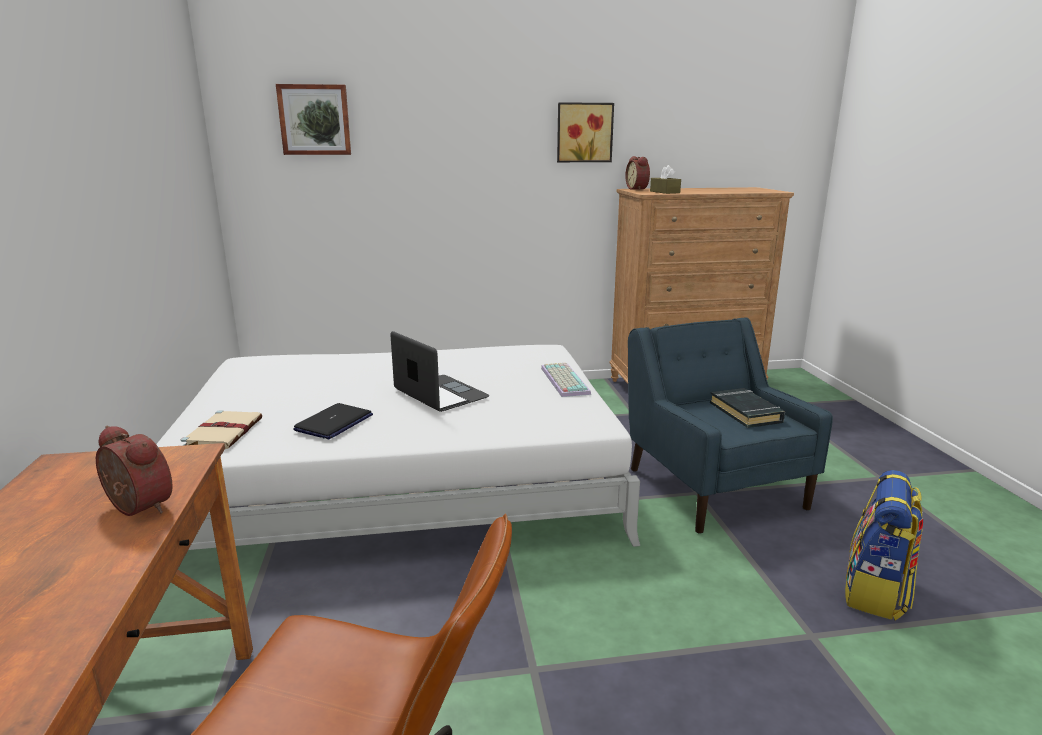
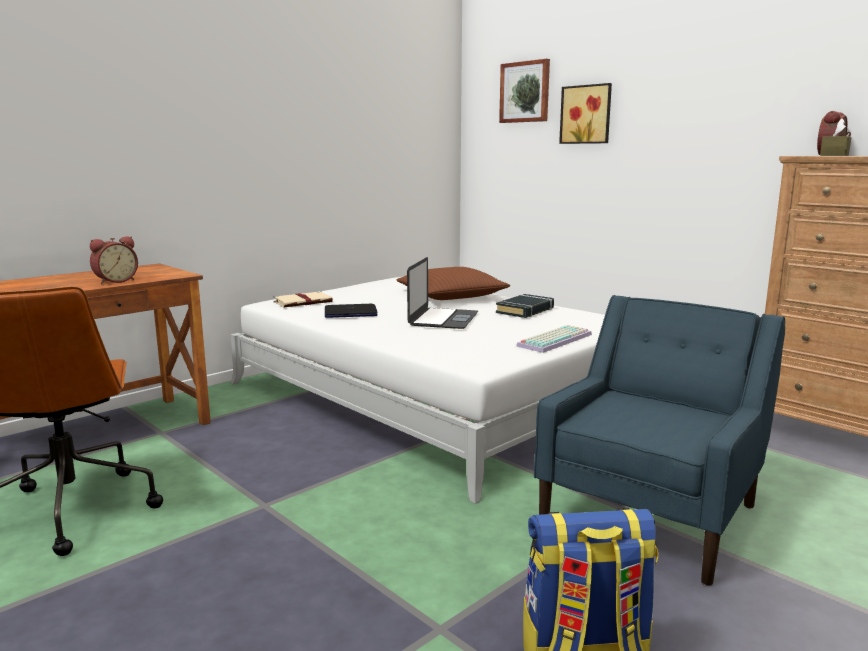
camera: 55 degrees right, 5 degrees down
alarm clock [96,426,173,516] -> alarm clock turned 45 degrees clockwise [90,236,138,284]
picture [557,102,614,162] -> picture moved to [559,83,612,144]
black book [710,388,785,428] -> black book moved to [496,294,554,318]
none -> brown pillow [396,267,510,300]

